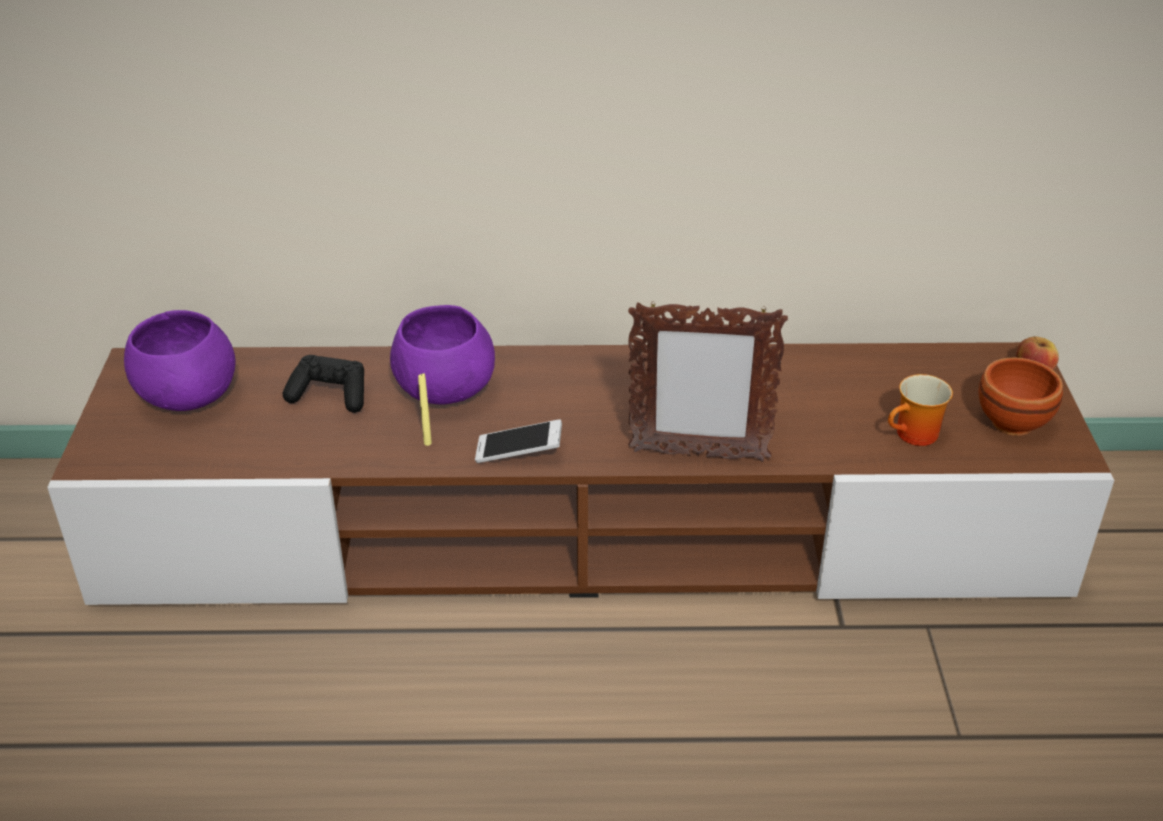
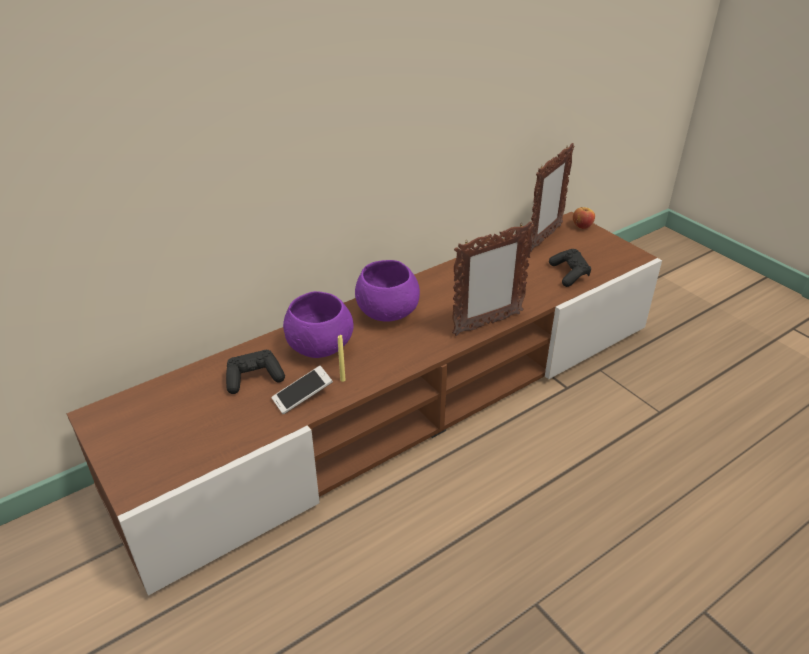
camera: 35 degrees left, 0 degrees up
purple bowl [124,310,235,411] -> purple bowl moved to [355,260,420,322]
phone [475,419,562,463] -> phone moved to [271,366,333,414]
mug [888,374,953,446] -> black game controller [549,249,591,287]
brown bowl [978,358,1063,436] -> none
none -> picture frame [530,143,574,253]

